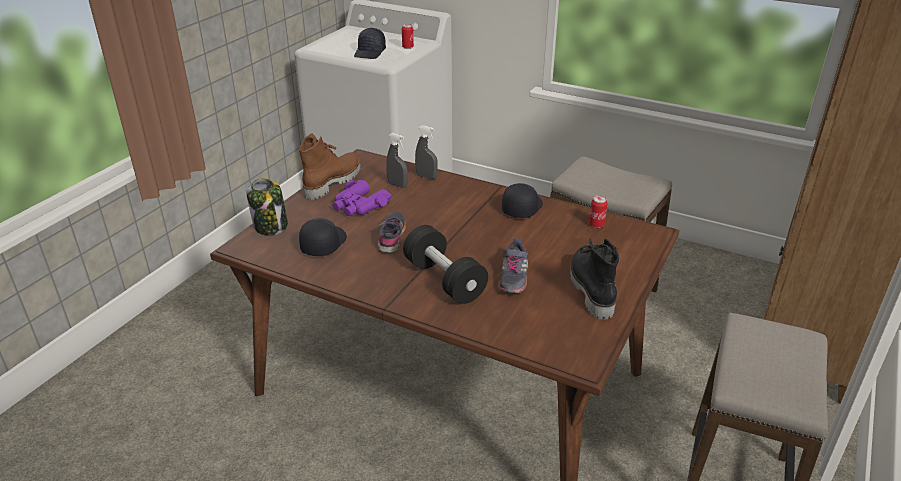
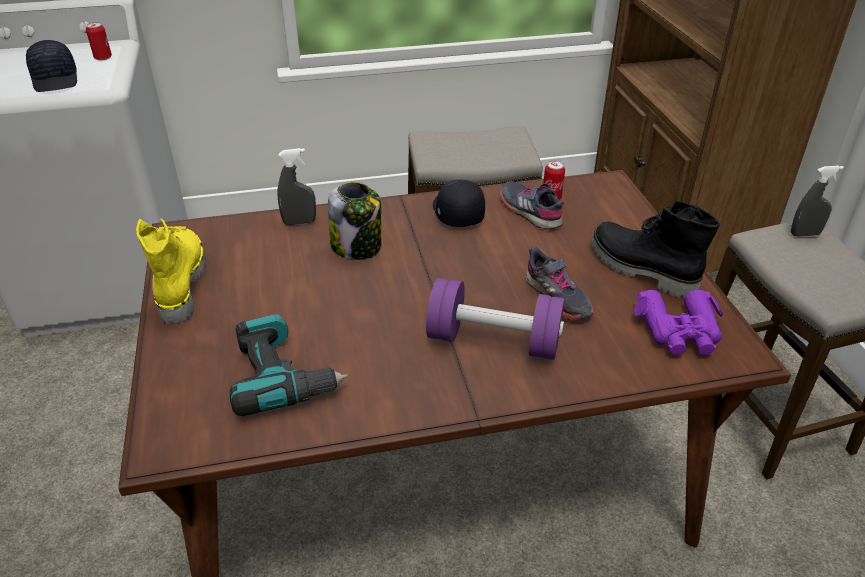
camera: 40 degrees left, 5 degrees up
jar [246,178,288,236] -> jar moved to [328,182,382,260]
brown boot [299,133,361,200] -> yellow boot [136,218,206,325]
black cap [299,218,347,256] -> power drill [229,314,348,416]
purple binoculars [332,180,391,216] -> purple binoculars moved to [634,290,723,355]
grey shoe [378,211,406,253] -> grey shoe moved to [500,181,564,230]
grey spray bottle [386,133,408,188] -> grey spray bottle moved to [791,166,844,236]
black dumbbell [403,225,488,304] -> purple dumbbell [426,278,565,360]

